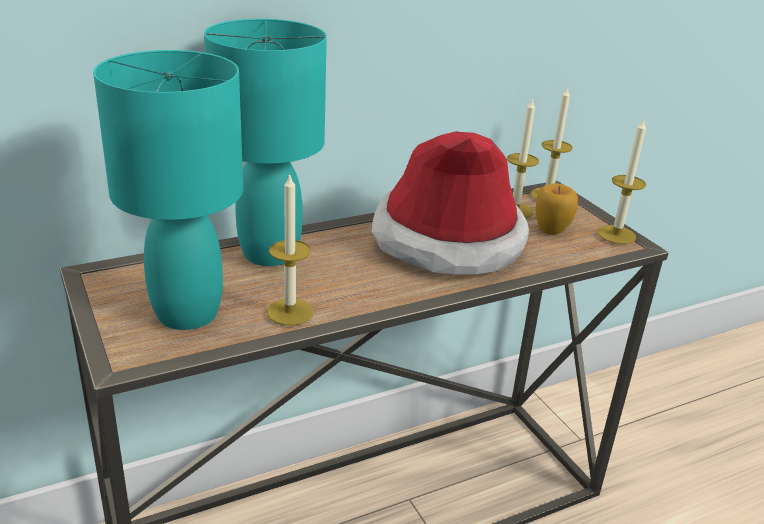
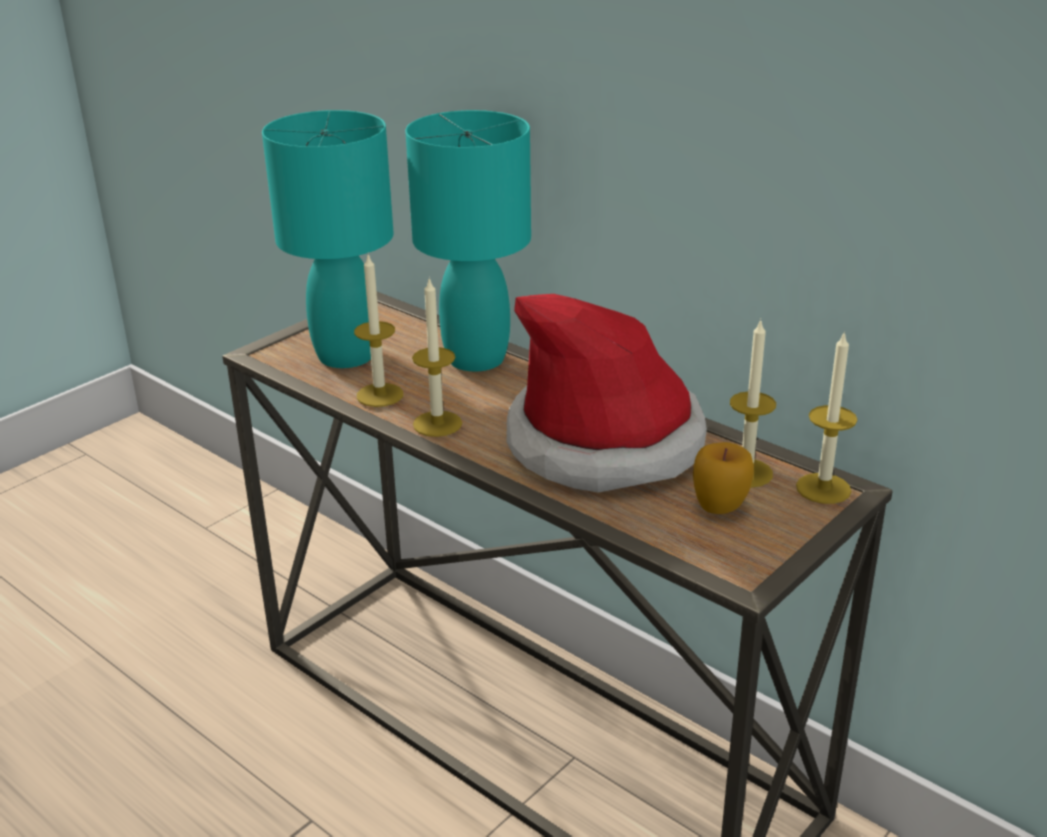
camera: 70 degrees right, 0 degrees up
candle [598,118,646,244] -> candle moved to [412,277,462,437]

